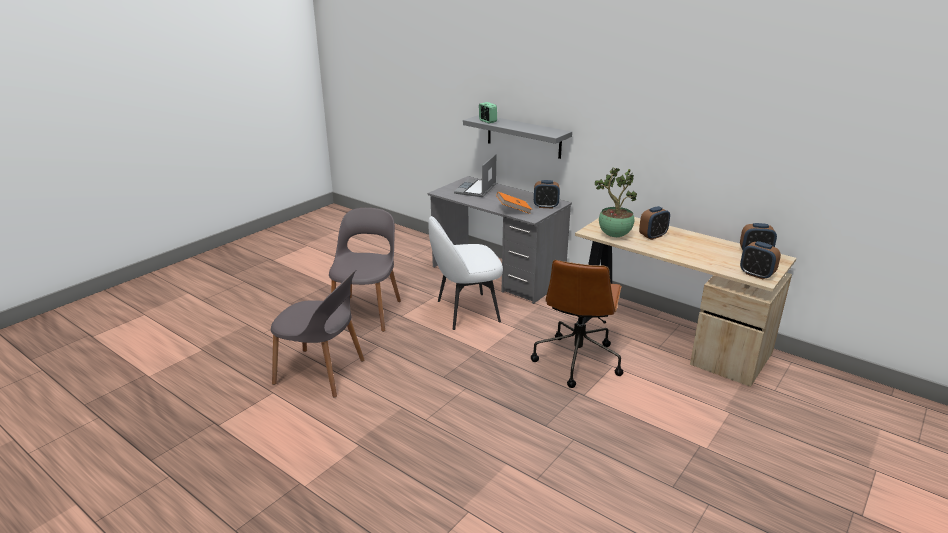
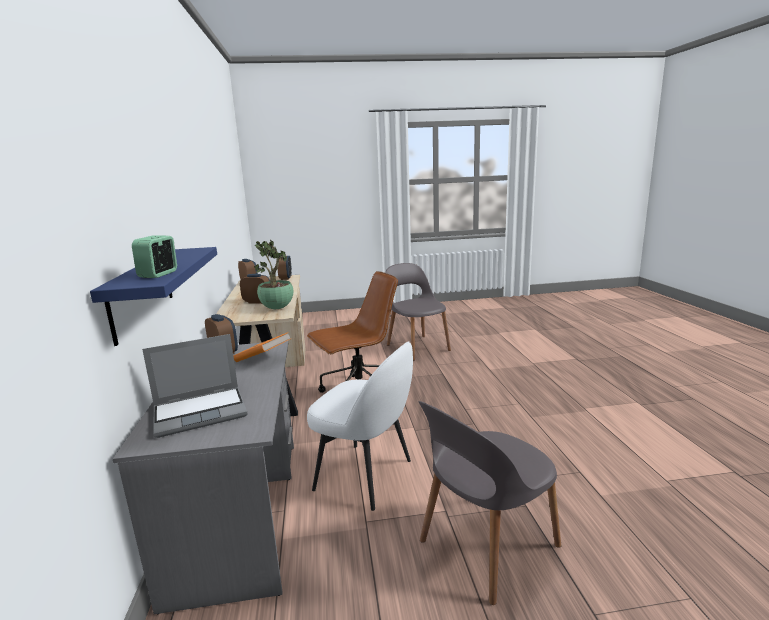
camera: 135 degrees left, 10 degrees down
grey chair [271,269,365,397] -> grey chair moved to [386,263,451,361]
grey shelf [463,115,572,159] -> blue shelf [90,247,217,346]

